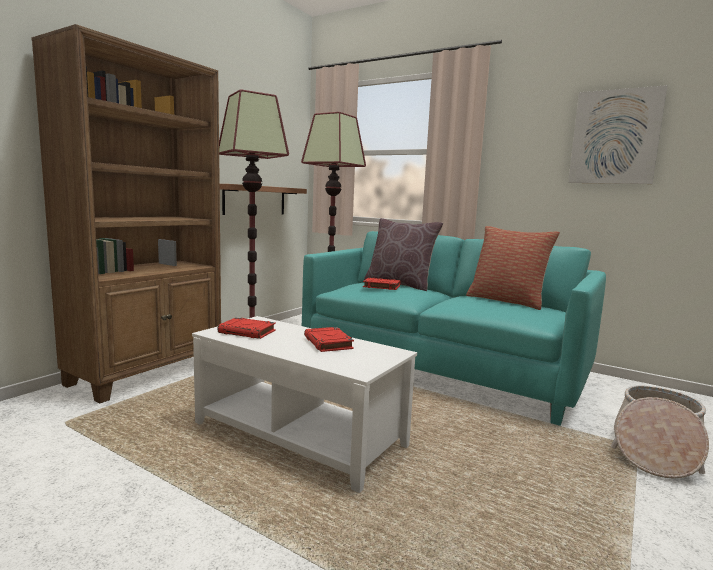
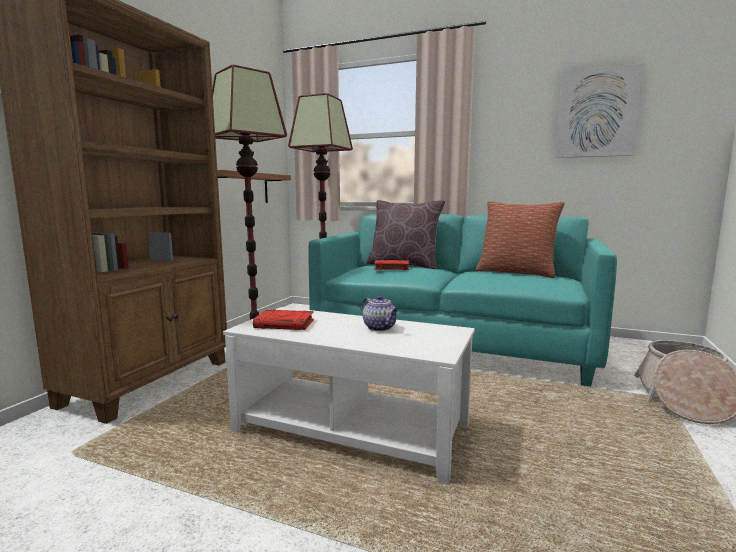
camera: 10 degrees left, 0 degrees up
red book [304,327,354,352] -> teapot [362,295,399,331]

